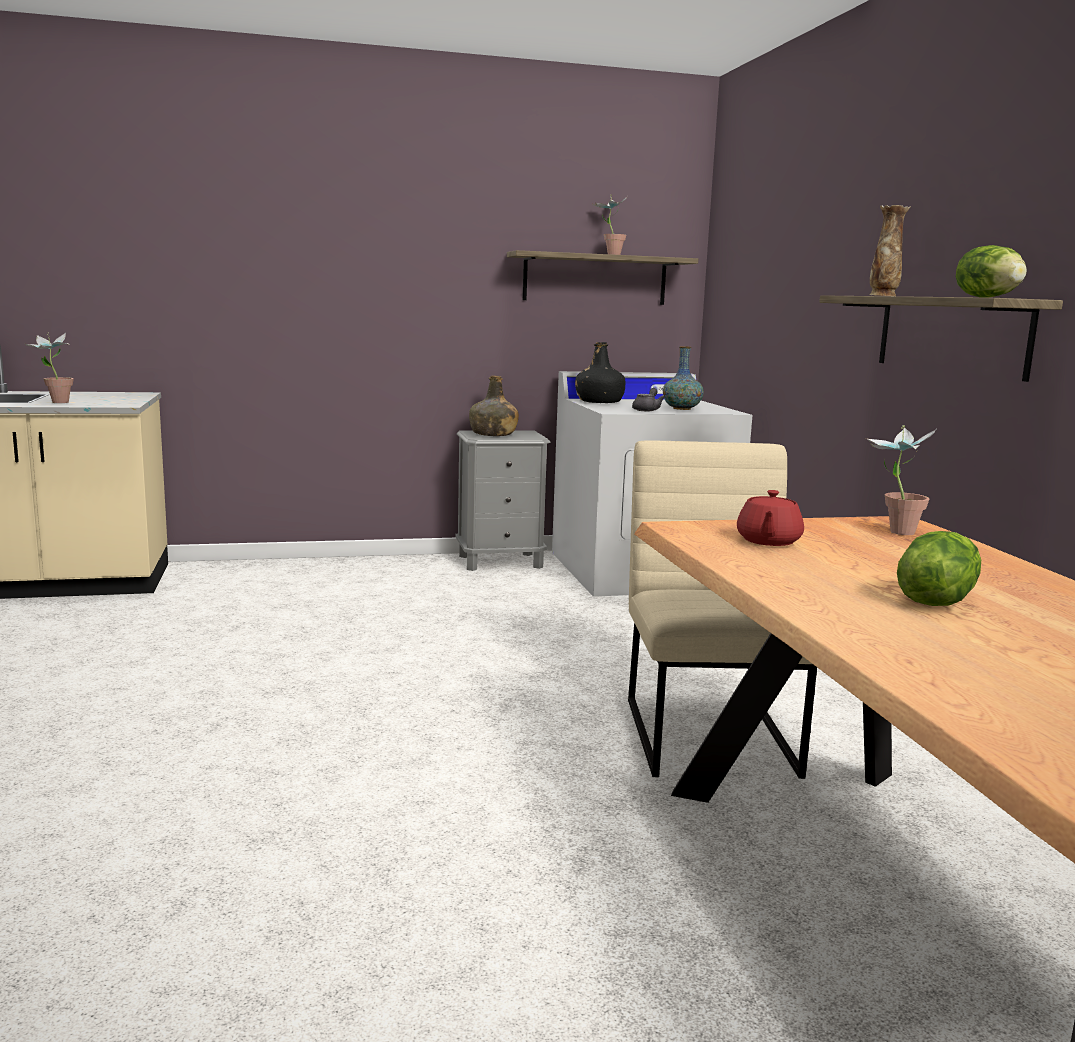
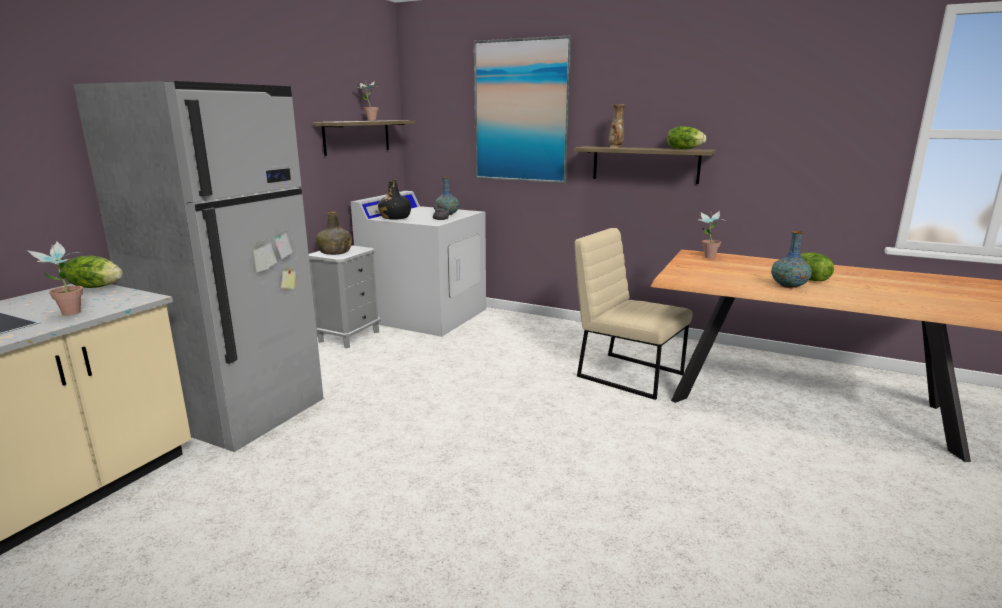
camera: 50 degrees left, 5 degrees up
red teapot [737,490,804,546] -> none
none -> lettuce [63,256,123,288]
none -> grey fridge [73,81,324,452]
none -> picture [474,35,572,183]
none -> vase [771,231,812,288]

